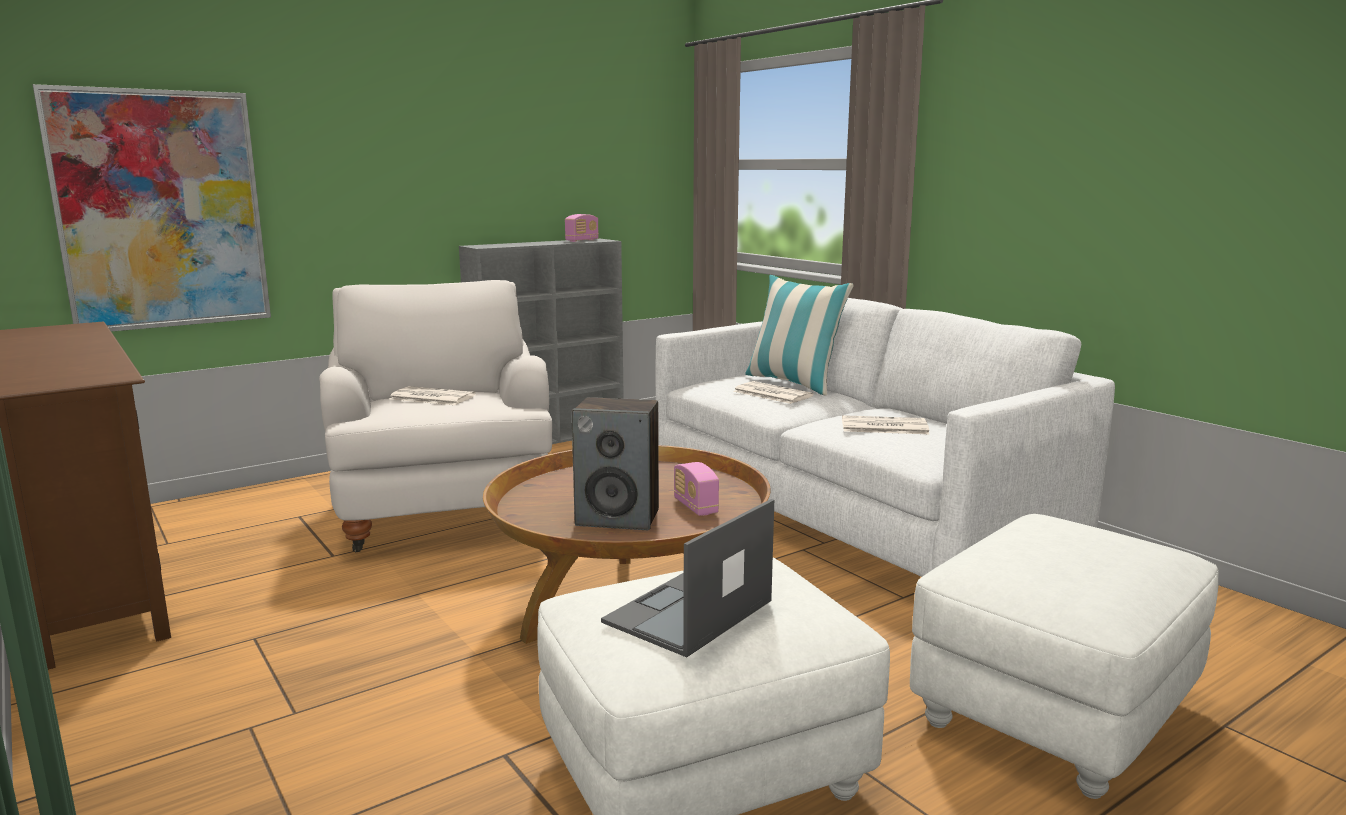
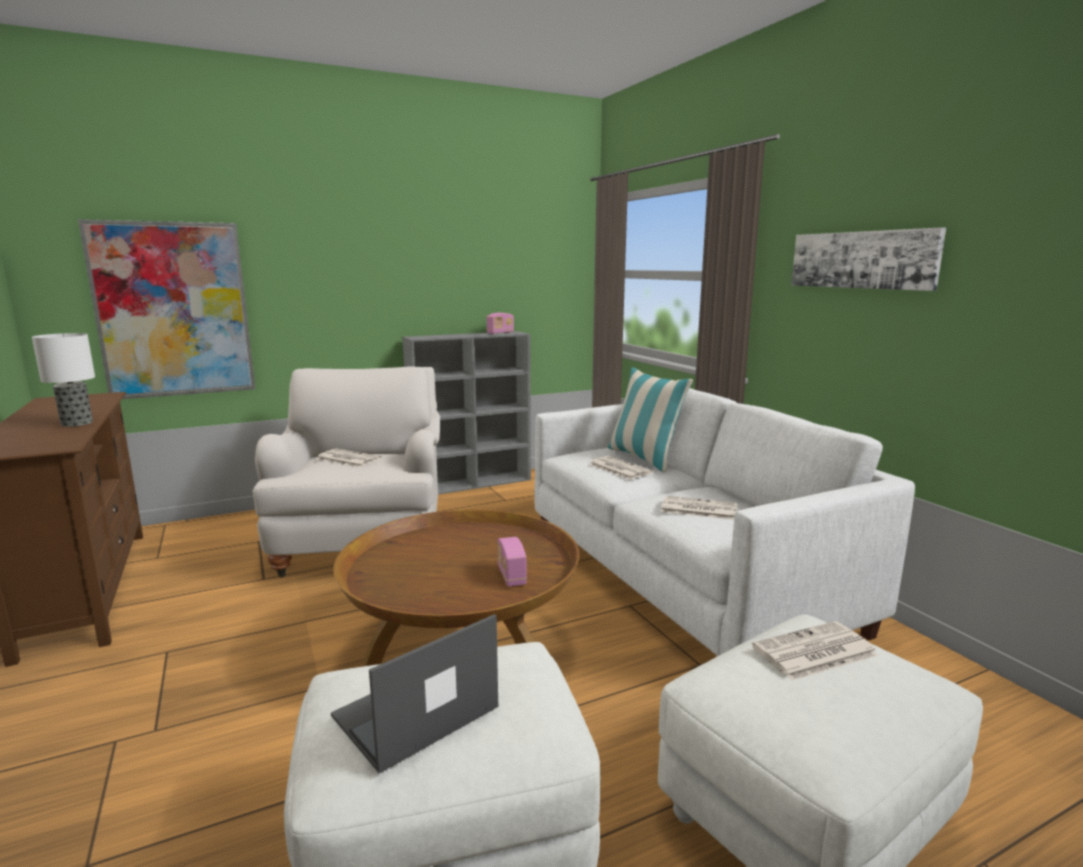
camera: 10 degrees right, 0 degrees up
speaker [571,397,659,530] -> none
none -> table lamp [32,333,95,427]
none -> newspaper [752,621,878,681]
none -> picture [791,227,946,291]

